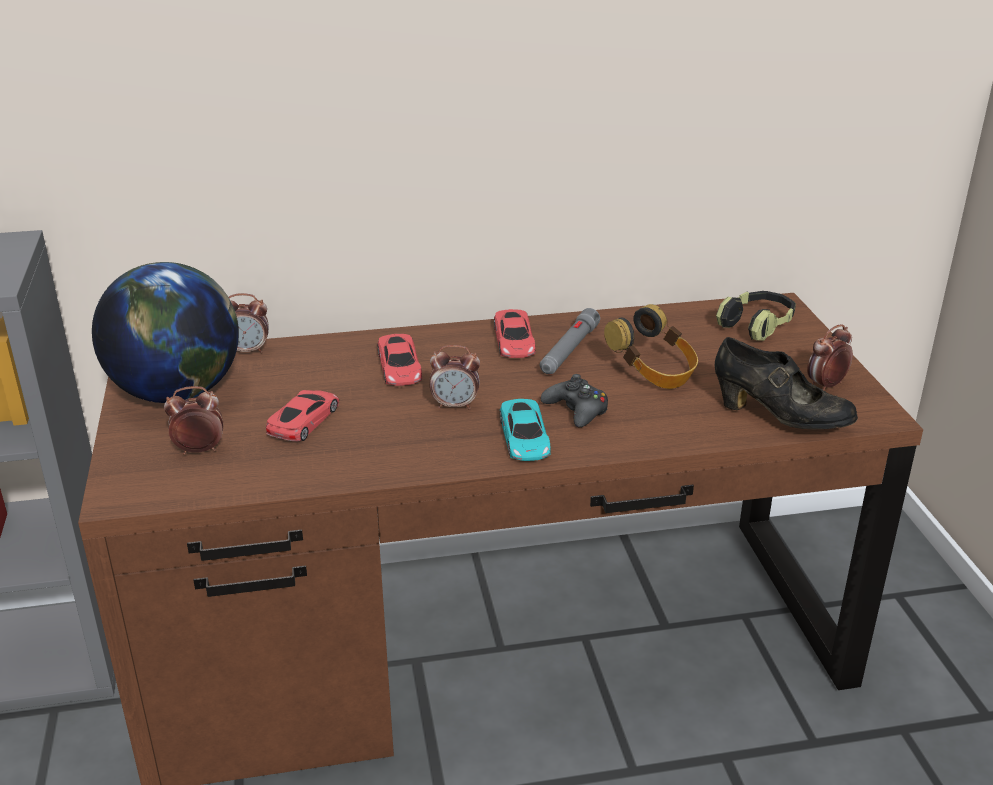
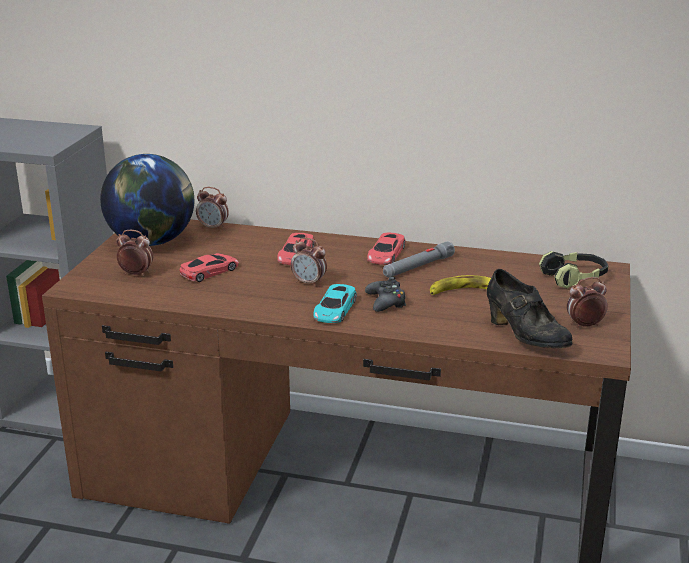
camera: 25 degrees right, 5 degrees down
headphones [604,304,698,389] -> banana [430,275,491,295]

